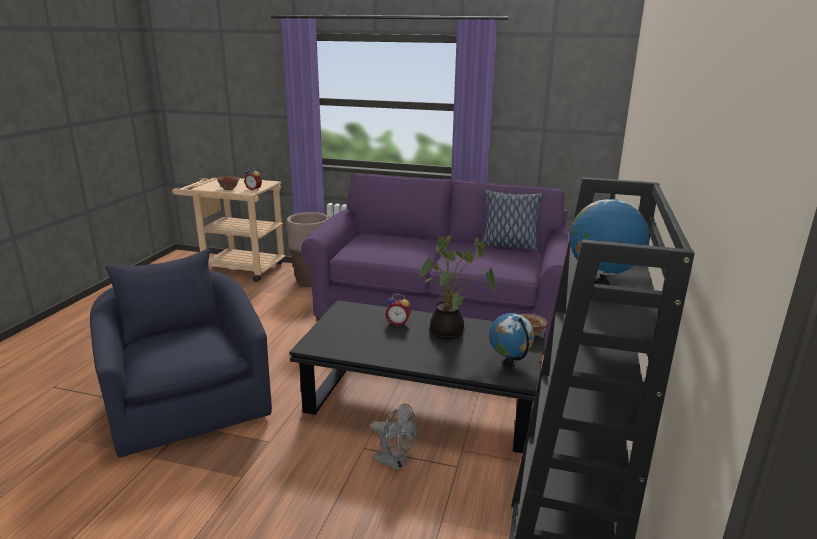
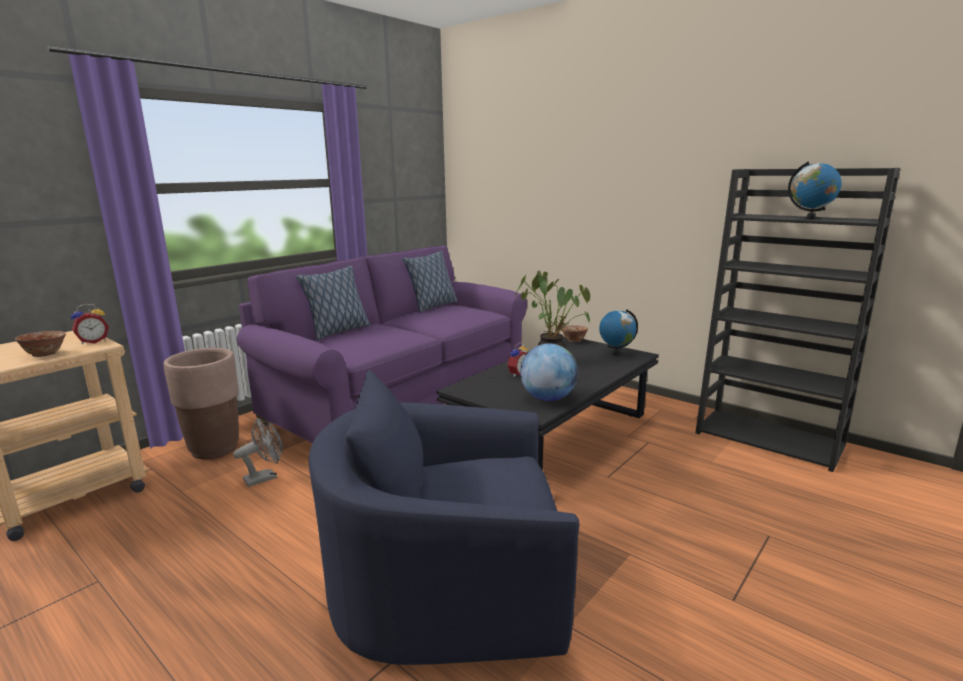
camera: 65 degrees left, 5 degrees down
grey fan [371,404,418,470] -> grey fan moved to [233,418,283,487]
none -> pillow [296,266,370,340]
none -> globe [520,343,578,401]

